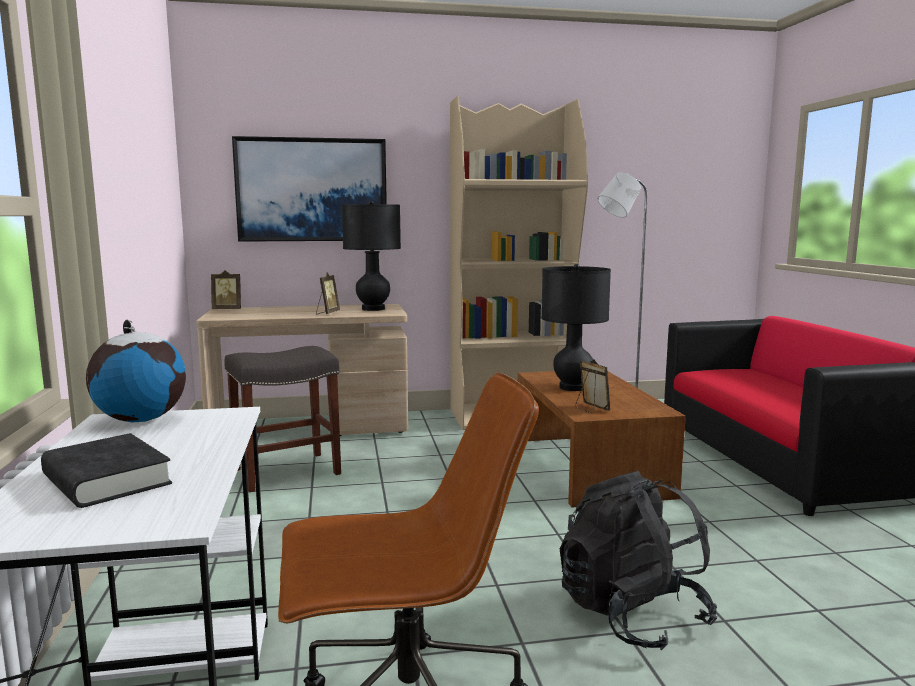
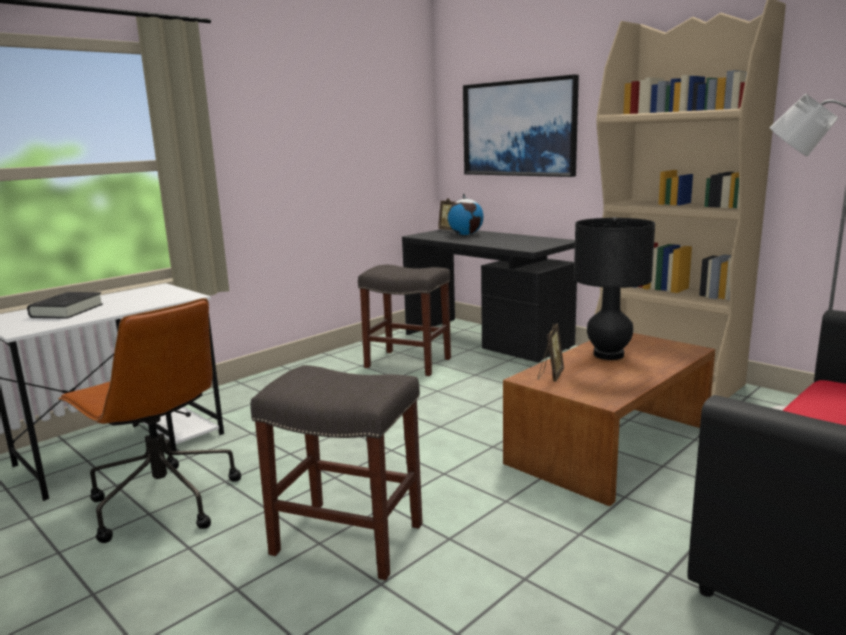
camera: 55 degrees right, 5 degrees up
globe [86,320,186,422] -> globe moved to [448,194,484,235]
beige desk [197,304,408,436] -> black desk [402,229,577,363]
picture frame [316,273,340,315] -> none
black table lamp [342,201,401,311] -> none
black backpack [560,471,717,650] -> grey stool [250,365,423,580]

